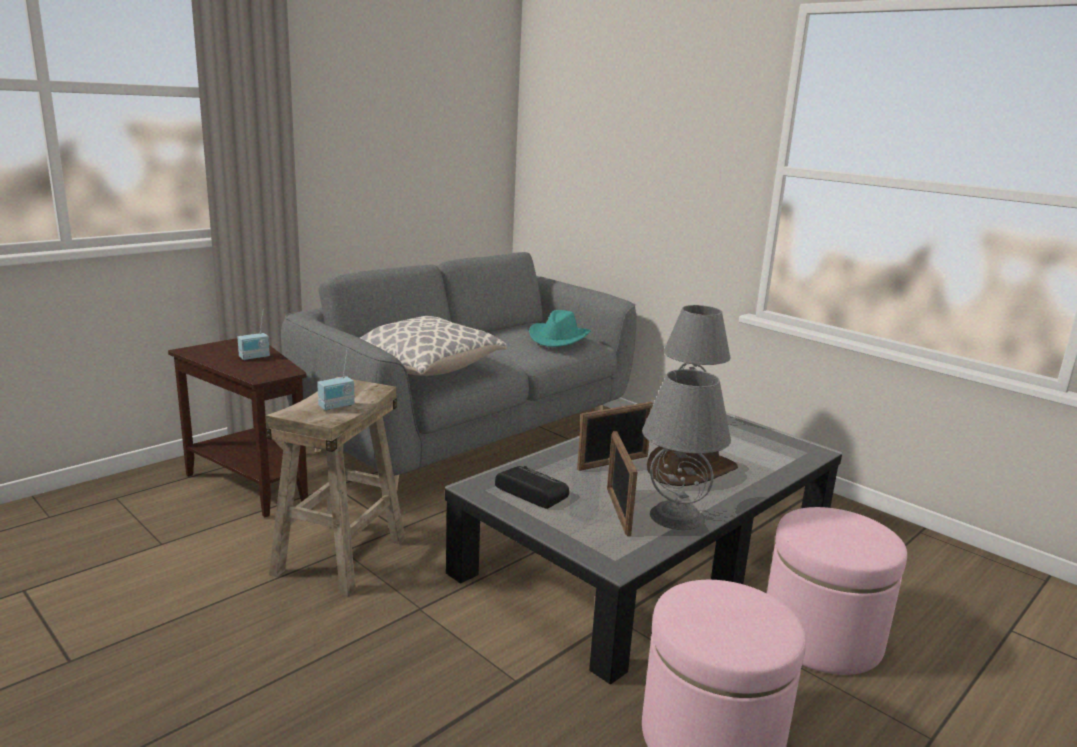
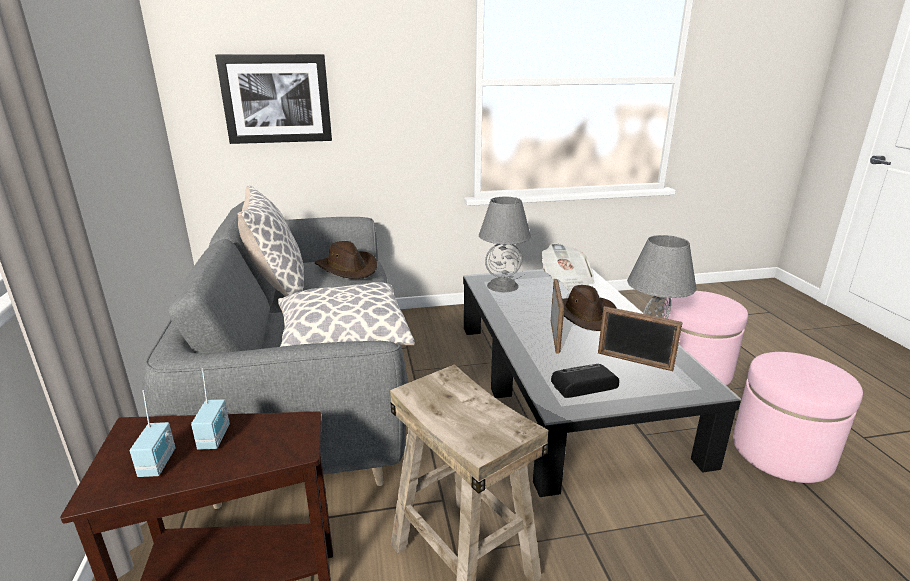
camera: 55 degrees left, 5 degrees up
radio [317,348,355,411] -> radio moved to [129,390,176,477]
turquoise hat [529,310,591,347] -> brown hat [315,241,377,279]
none -> picture [215,54,332,144]
none -> pillow [238,185,304,297]
none -> newspaper [541,243,594,291]

